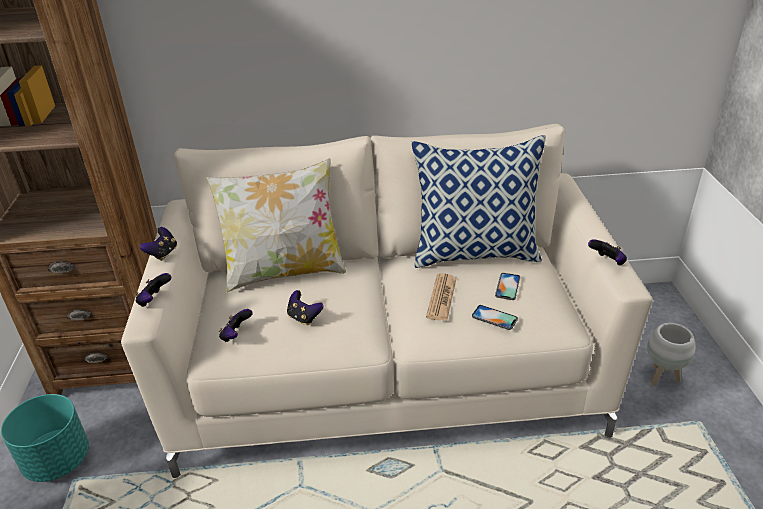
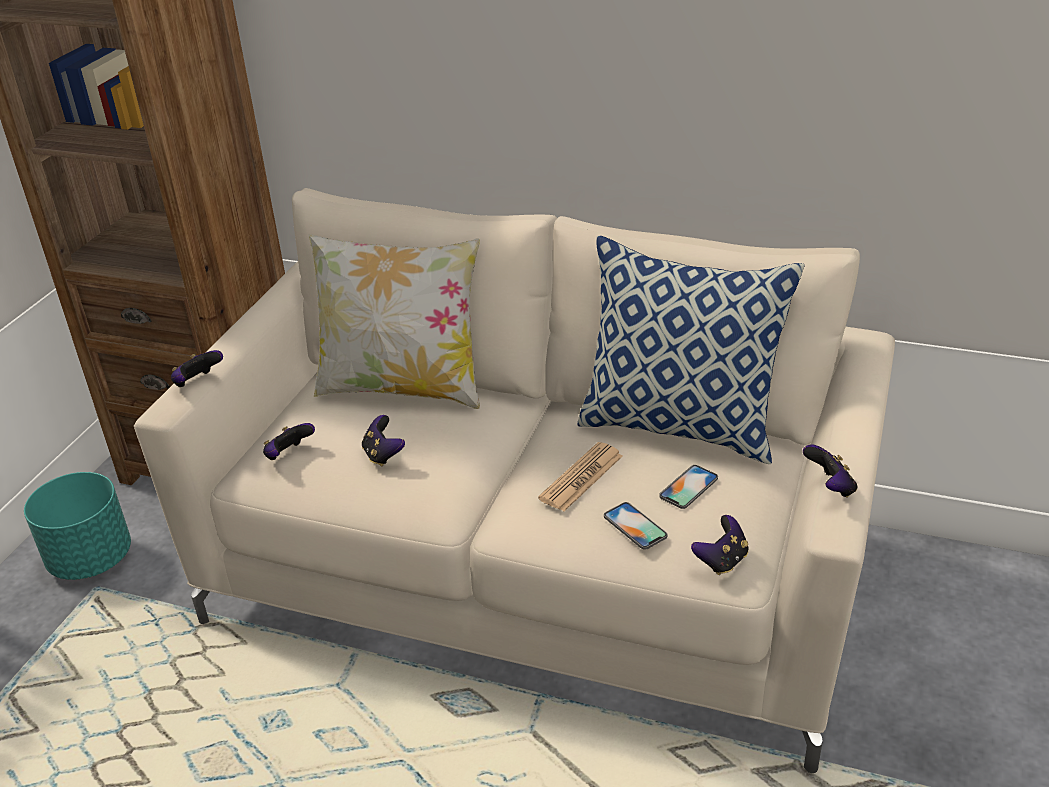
camera: 25 degrees right, 0 degrees up
game controller [140,227,177,261] -> game controller moved to [691,515,749,575]
white planter [647,323,695,385] -> none

